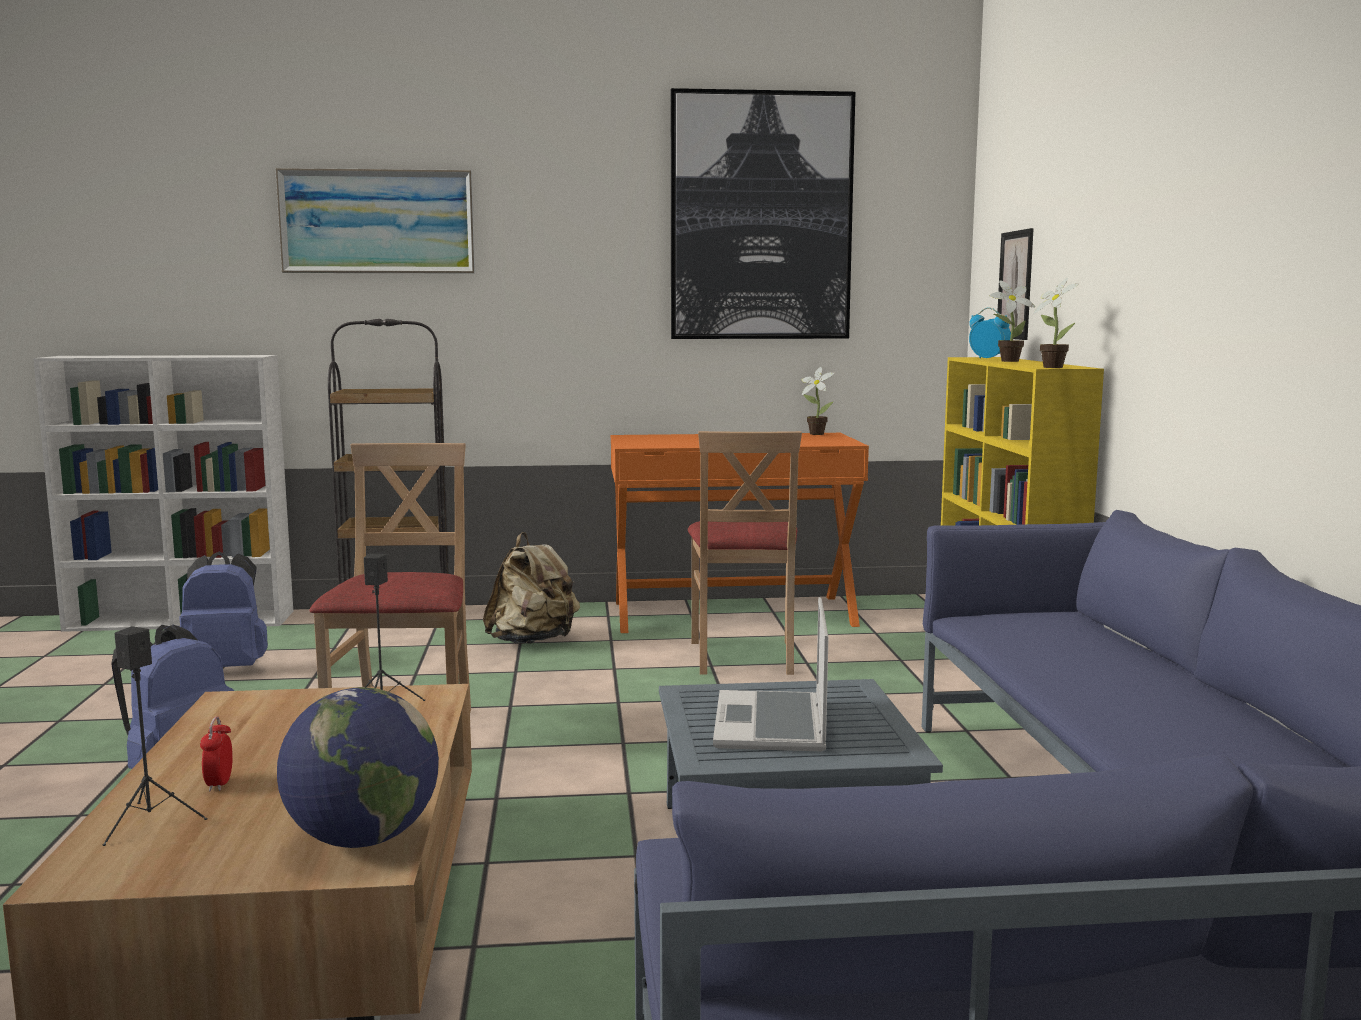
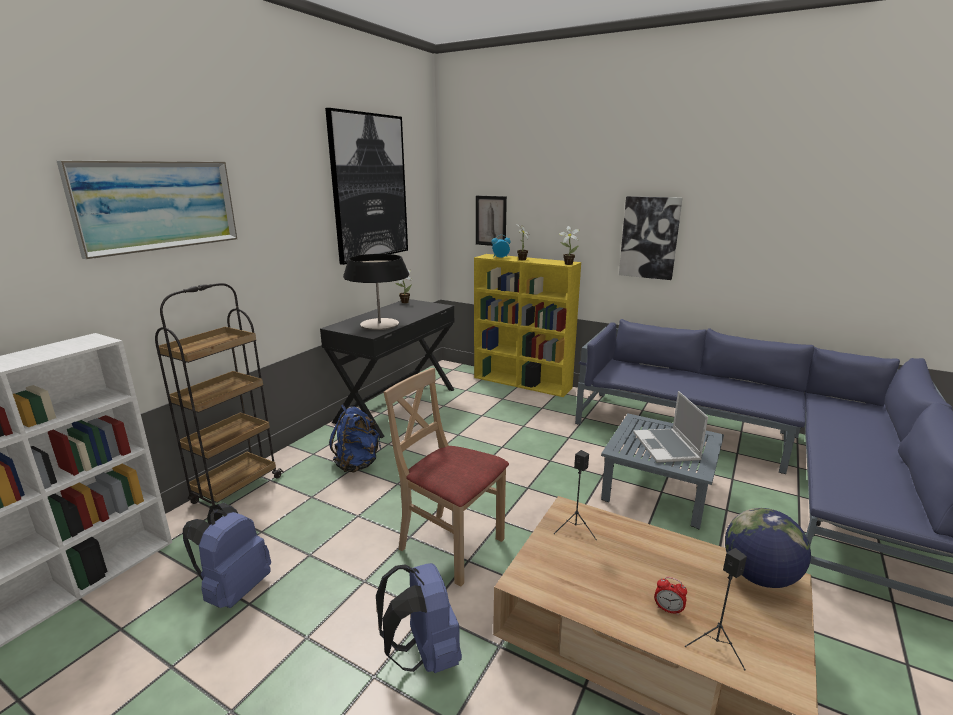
camera: 55 degrees left, 10 degrees up
beige backpack [483,532,580,643] -> blue backpack [329,404,381,473]
orange desk [611,433,869,633] -> black desk [320,299,454,438]
beige chair [688,431,802,675] -> none
laptop [713,597,828,752] -> laptop turned 45 degrees clockwise [633,391,708,463]
none -> table lamp [343,254,409,330]
none -> picture [619,196,682,280]

